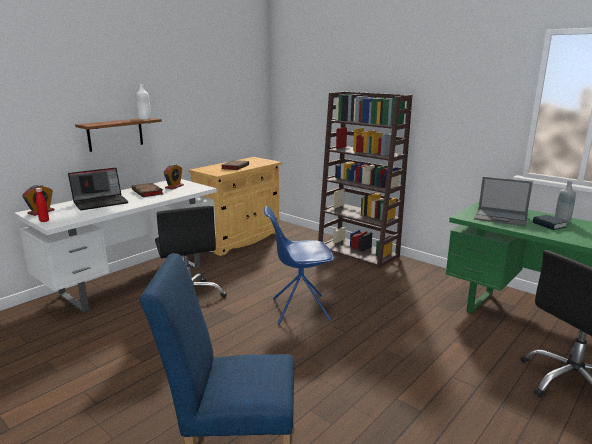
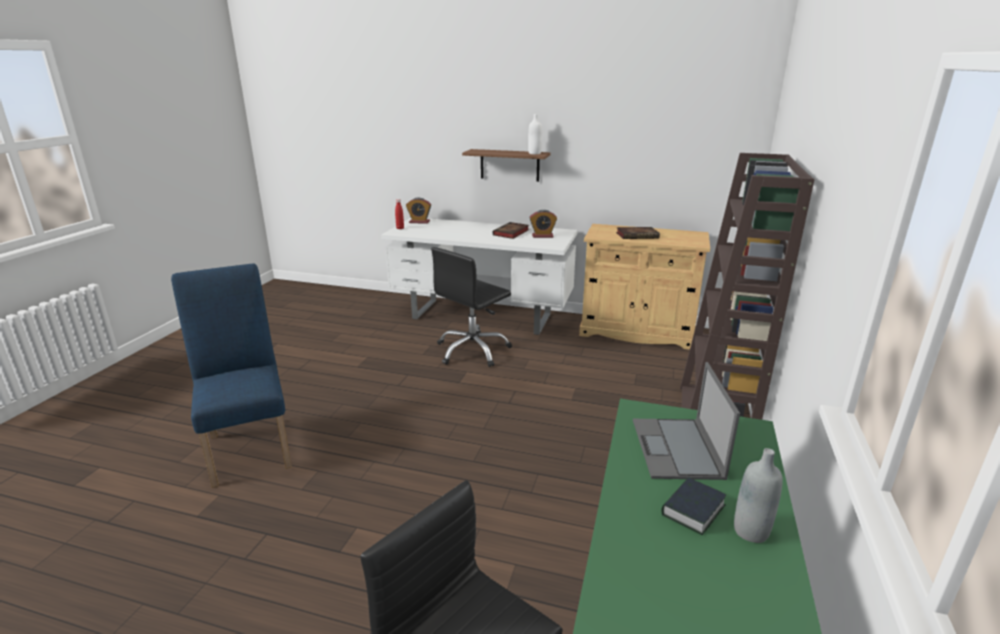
camera: 65 degrees right, 5 degrees up
laptop [68,168,129,210] -> none
blue chair [264,206,334,324] -> none

